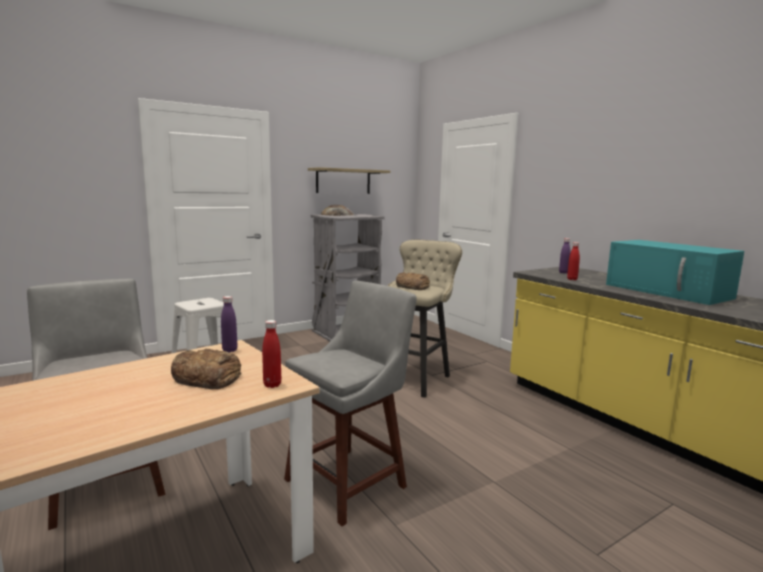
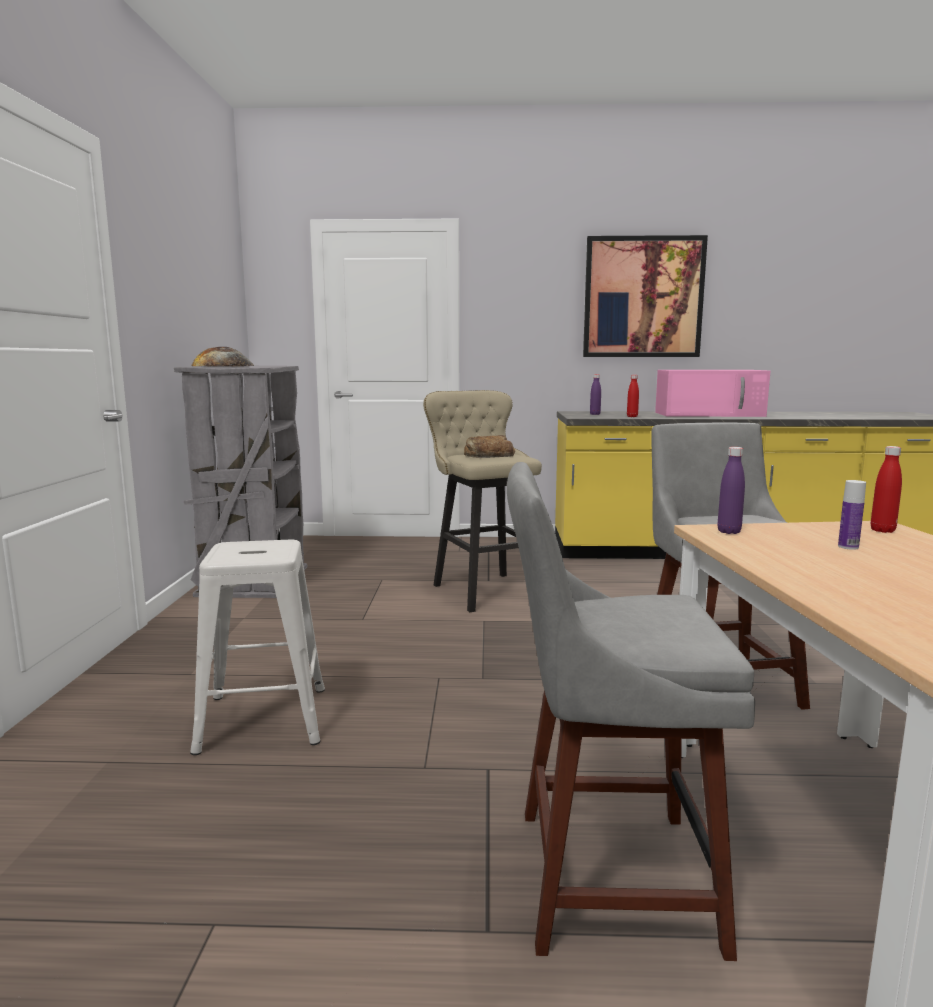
camera: 55 degrees left, 0 degrees up
bread [171,349,241,389] -> bottle [838,480,866,550]
shelf [308,167,391,194] -> none
turquoise microwave [606,240,744,305] -> pink microwave [655,370,770,417]
none -> picture [583,235,708,357]

